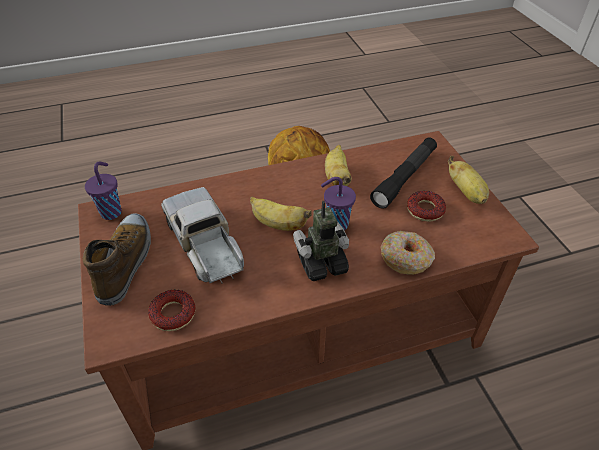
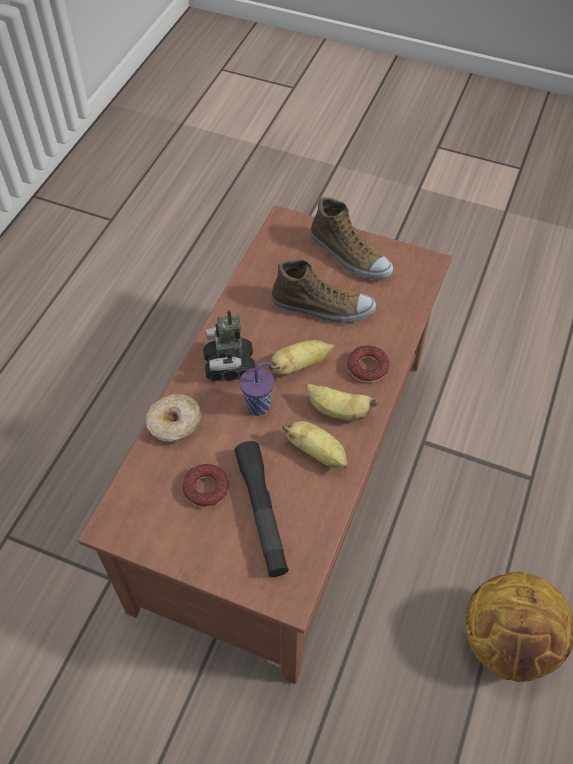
camera: 130 degrees right, 10 degrees up
purple cup [85,161,122,220] -> none
donut [148,290,195,331] -> donut moved to [347,345,389,383]
toy truck [161,187,244,284] -> shoe [271,260,376,324]
toy robot [293,201,349,281] -> toy robot turned 150 degrees clockwise [203,310,255,381]
banana [448,156,489,204] -> banana moved to [306,383,378,421]

